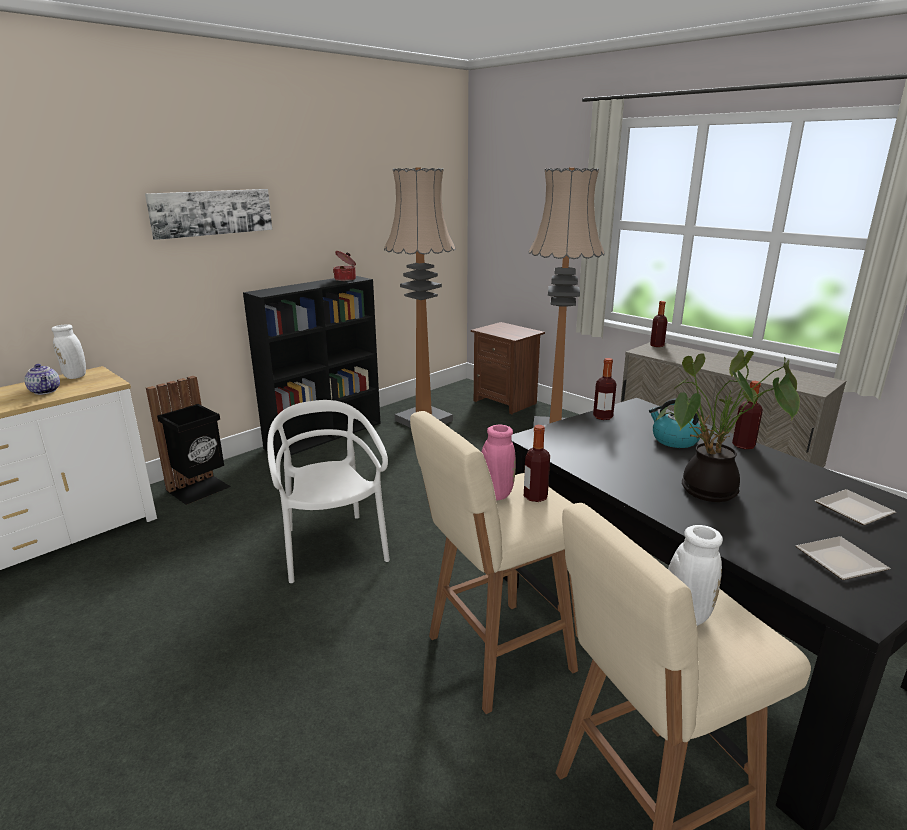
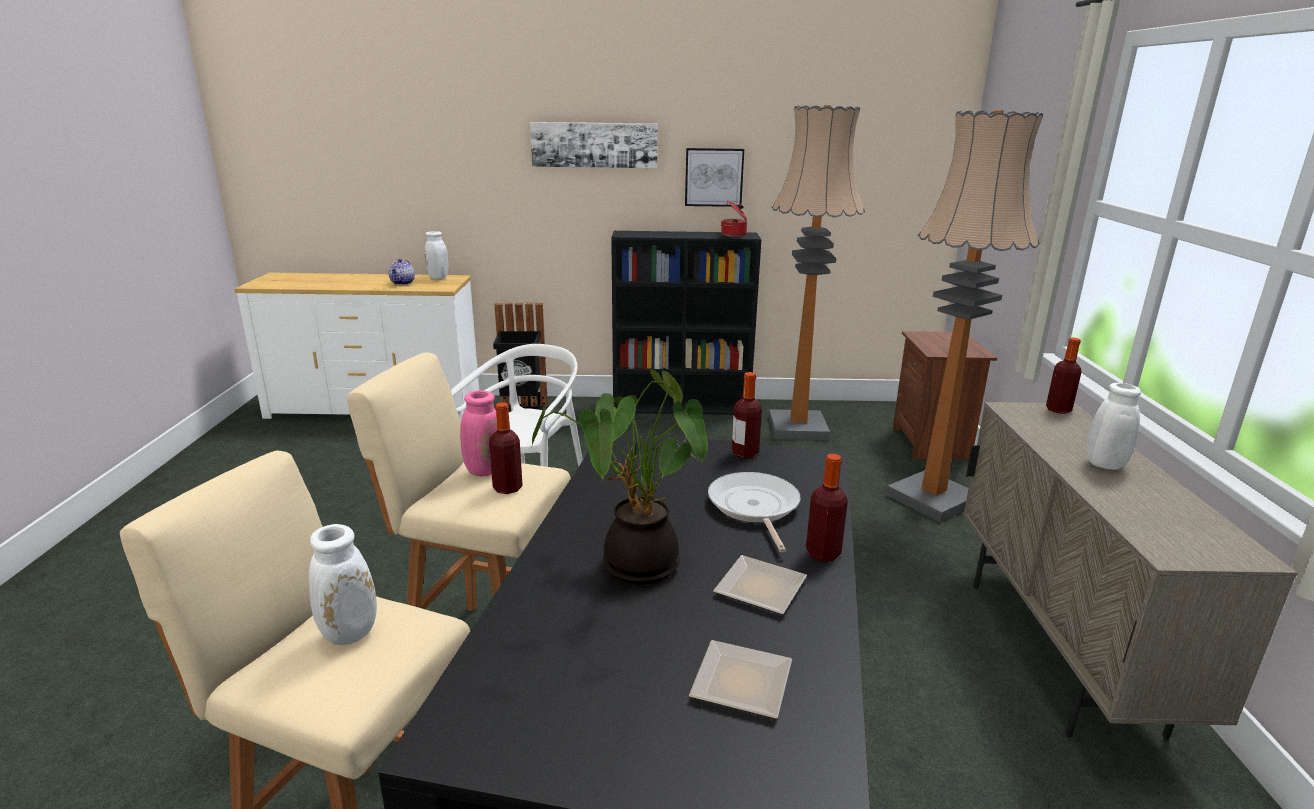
camera: 45 degrees right, 0 degrees up
kettle [649,398,701,448] -> frying pan [708,472,800,552]
plate [796,536,891,580] -> plate moved to [713,555,807,615]
none -> picture [685,148,744,207]
none -> white vase [1086,383,1141,470]

